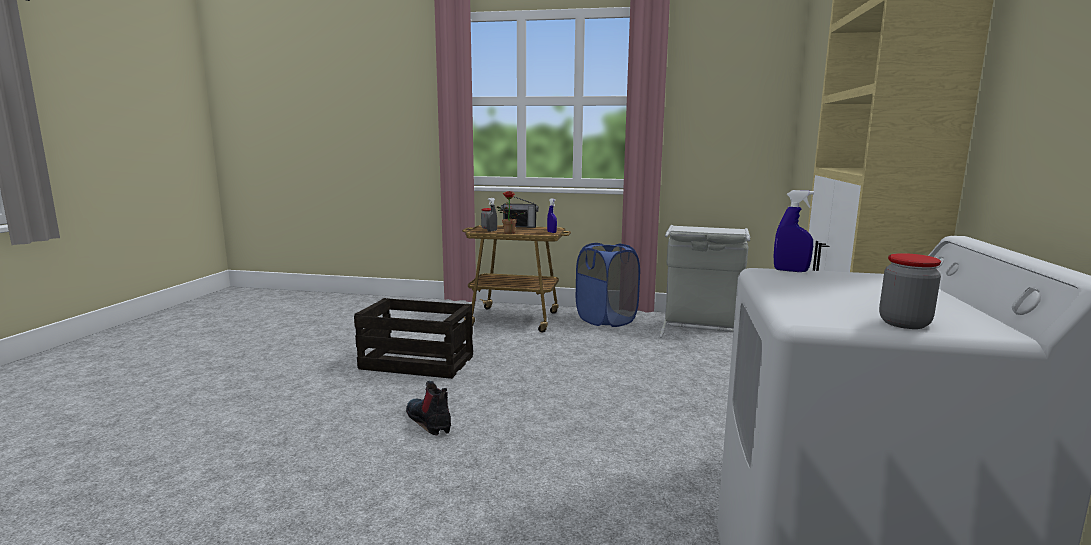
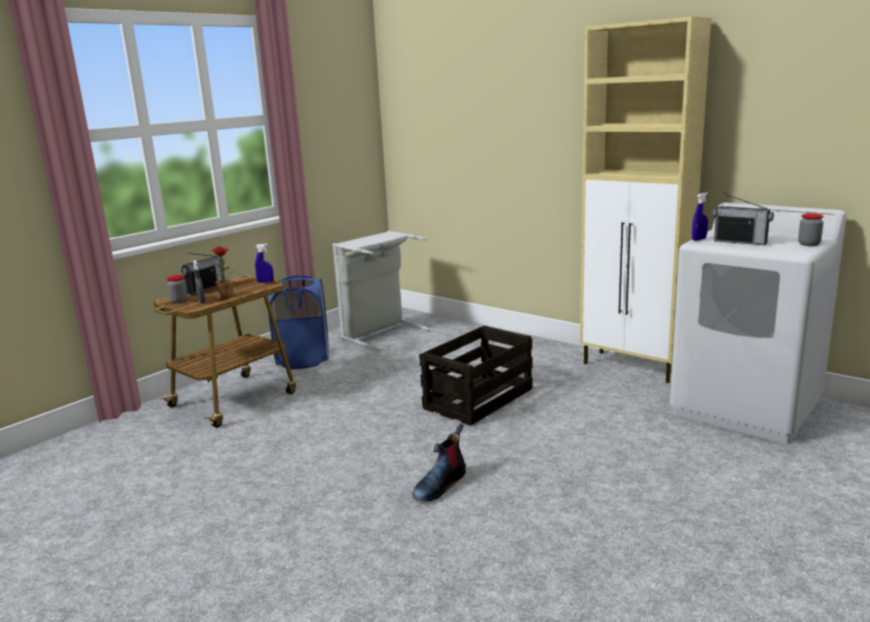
camera: 60 degrees left, 5 degrees up
crate [354,298,473,379] -> crate moved to [419,325,533,426]
boot [406,381,451,435] -> boot turned 45 degrees counterclockwise [412,423,466,502]
none -> radio [713,193,774,245]

